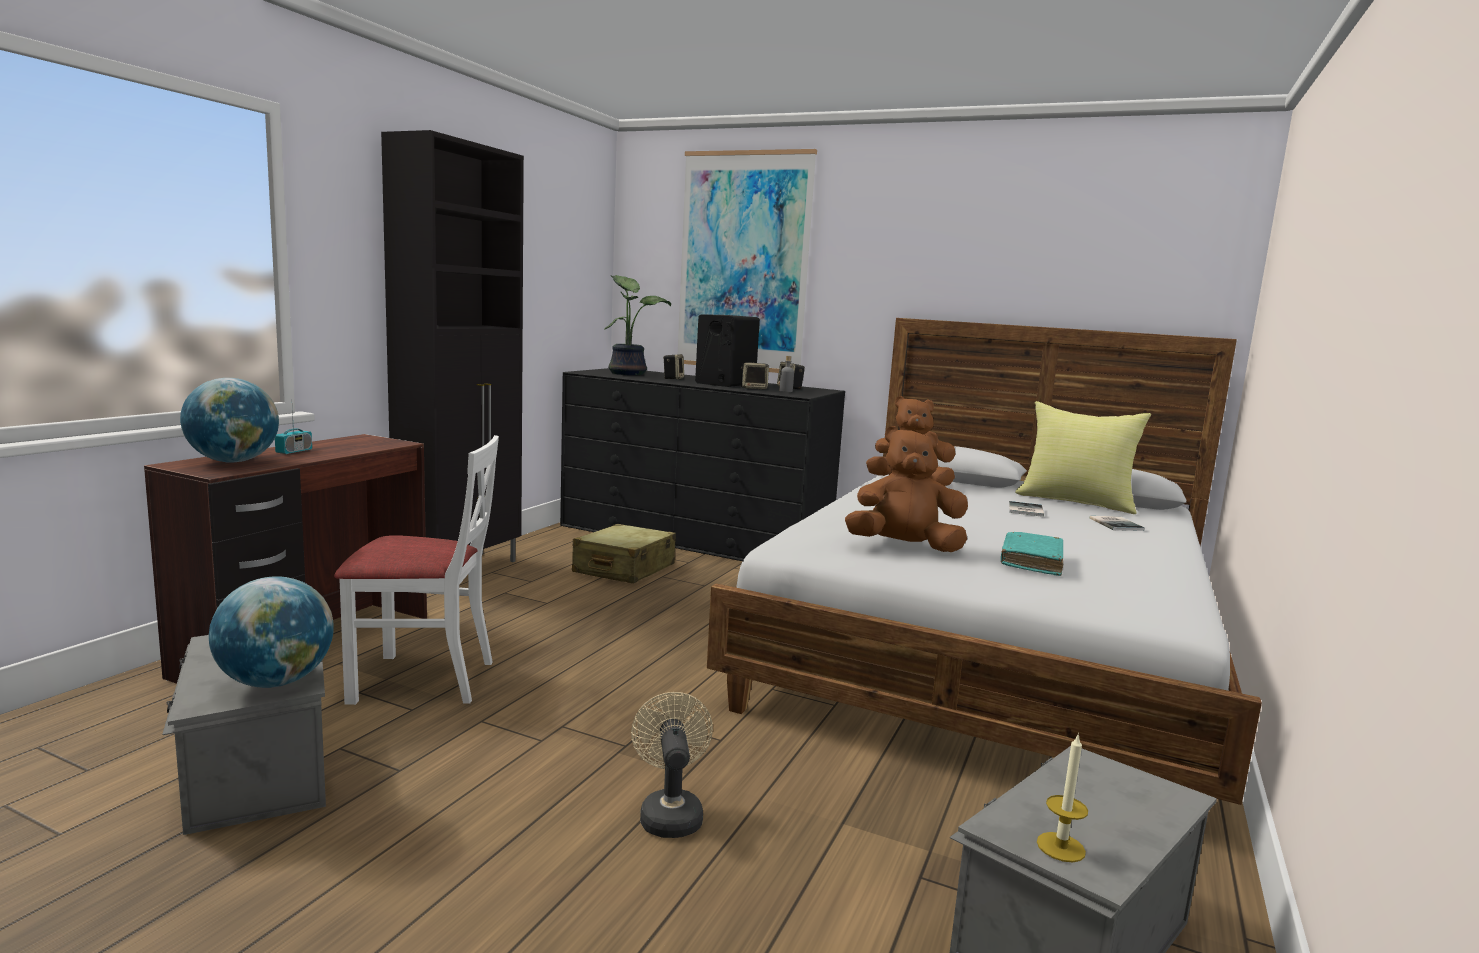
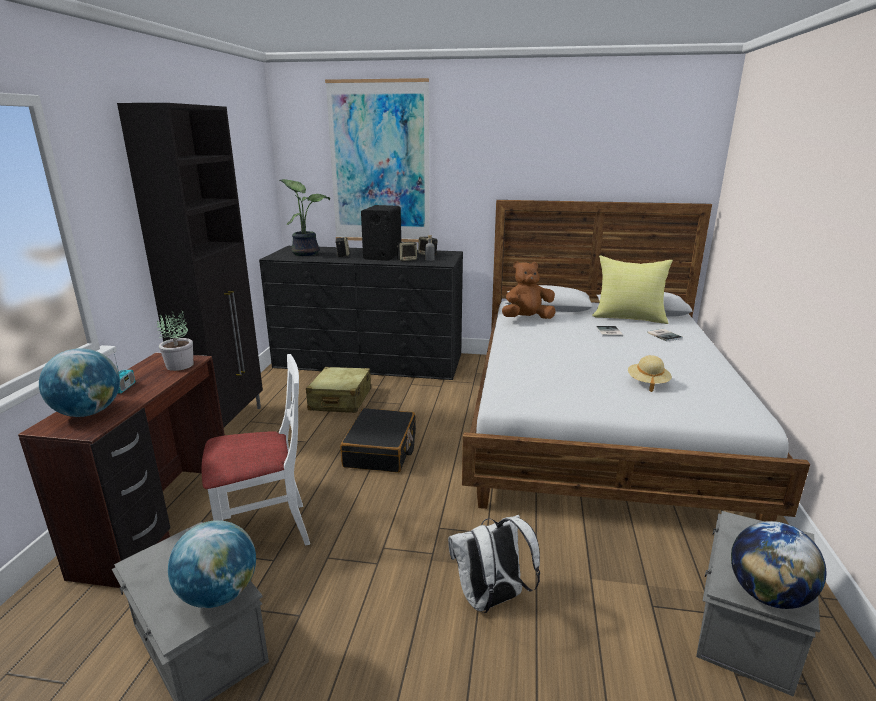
camera: 15 degrees left, 10 degrees up
beige fan [631,692,713,838] -> white backpack [448,515,540,613]
brown plush toy [845,426,968,552] -> none
turquoise book [1001,532,1063,576] -> beige hat [628,355,672,392]
candle [1037,733,1088,862] -> globe [731,521,826,609]
none -> potted plant [157,311,193,371]
none -> black suitcase [340,408,416,473]

